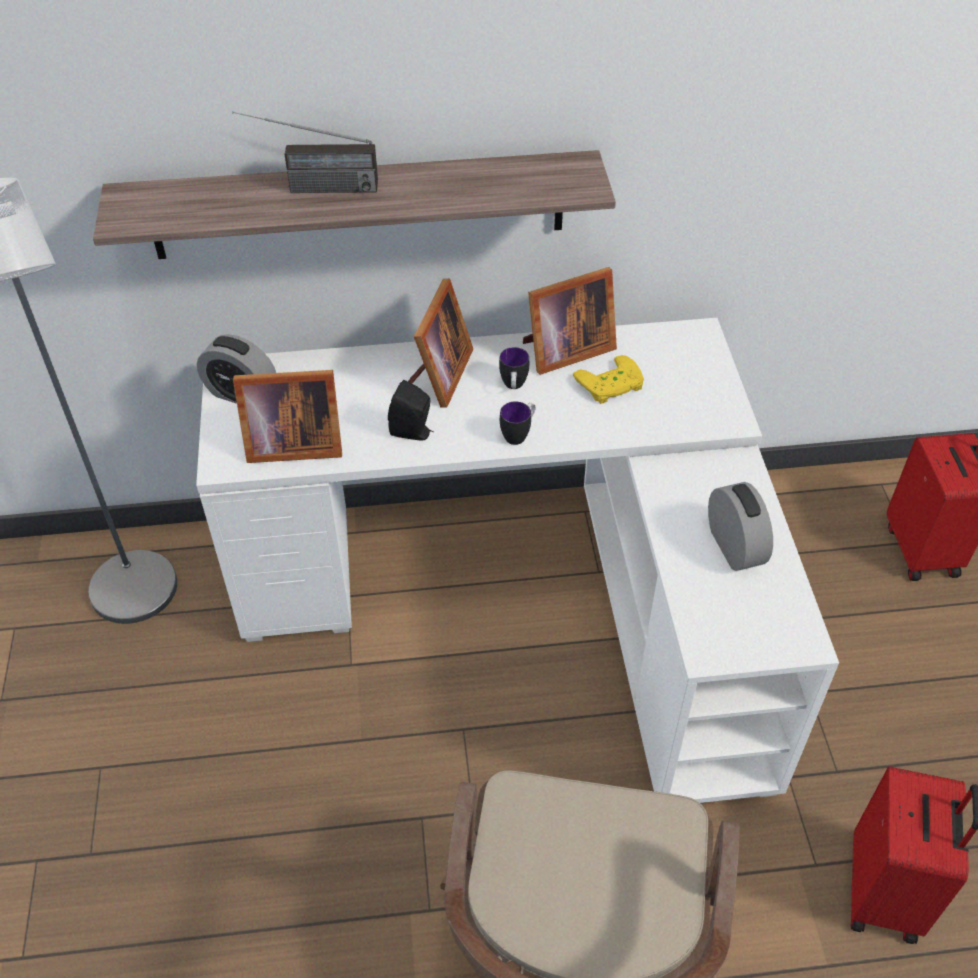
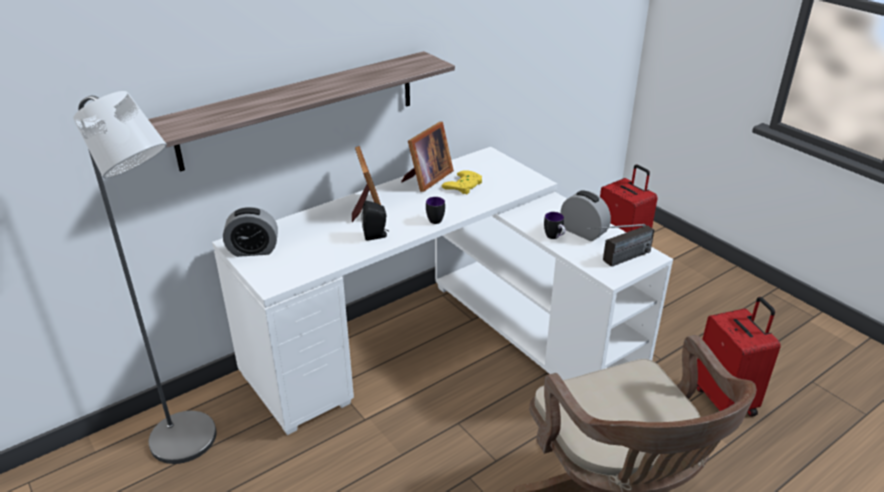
camera: 30 degrees left, 15 degrees down
radio [232,112,378,193] -> radio moved to [586,224,654,267]
picture frame [233,370,342,463] -> none
mug [499,347,529,389] -> mug moved to [544,212,565,239]

